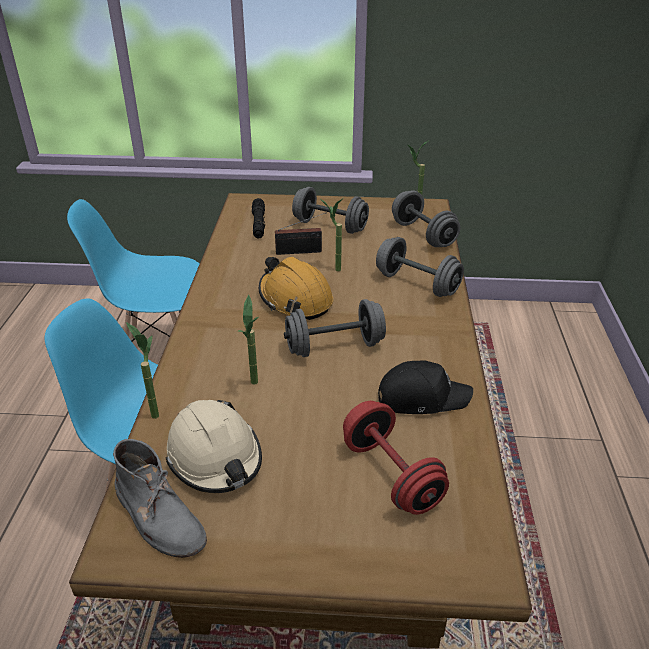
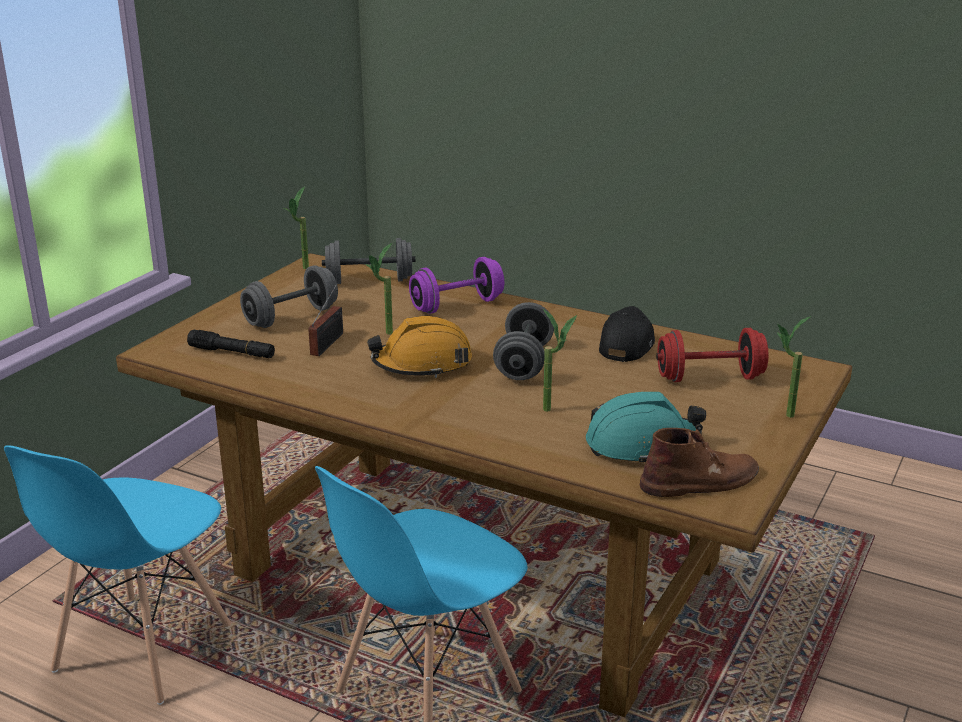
camera: 65 degrees left, 10 degrees down
grey boot [113,439,207,558] -> brown boot [640,428,759,497]
potted plant [126,322,159,419] -> potted plant moved to [777,316,811,418]
beige hard hat [166,400,262,493] -> turquoise hard hat [586,392,706,462]
grey dumbbell [376,237,464,297] -> purple dumbbell [409,257,504,314]

